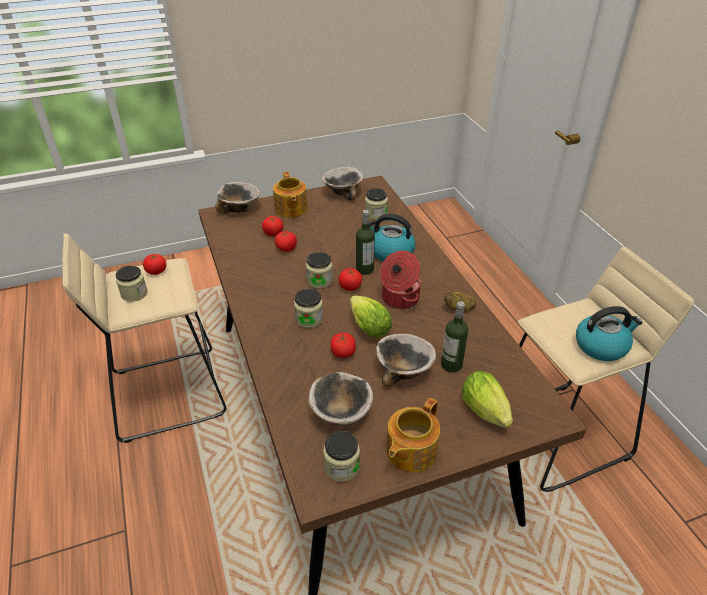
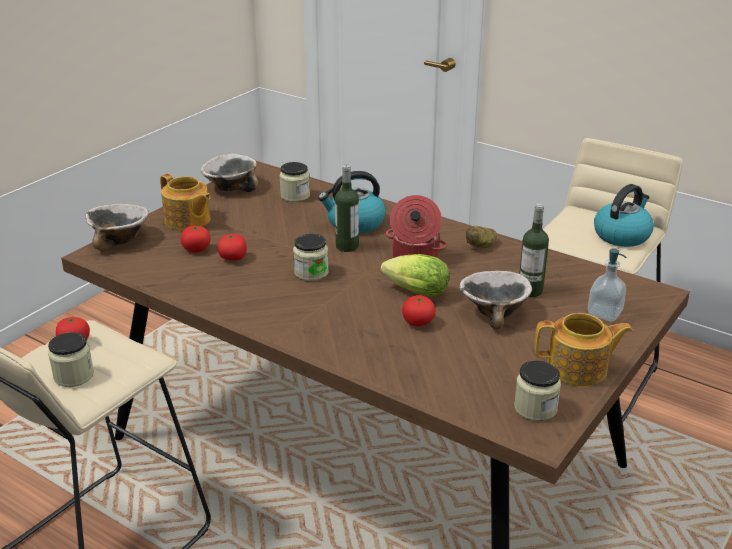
camera: 35 degrees left, 10 degrees down
jar [294,289,323,328] -> none
bowl [309,372,373,425] -> none
tomato [339,268,362,291] -> none
teapot [386,397,440,473] -> teapot turned 90 degrees counterclockwise [534,313,633,386]
lettuce [462,371,513,428] -> soap dispenser [588,248,626,321]

